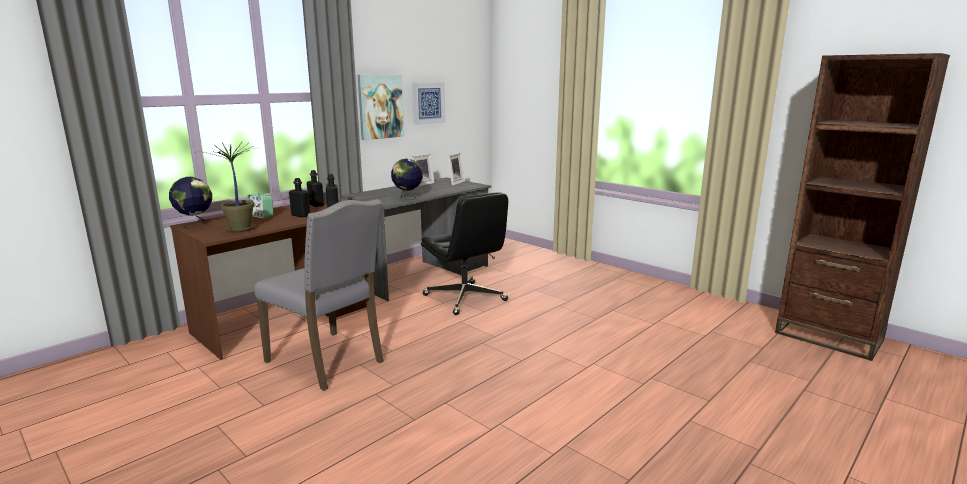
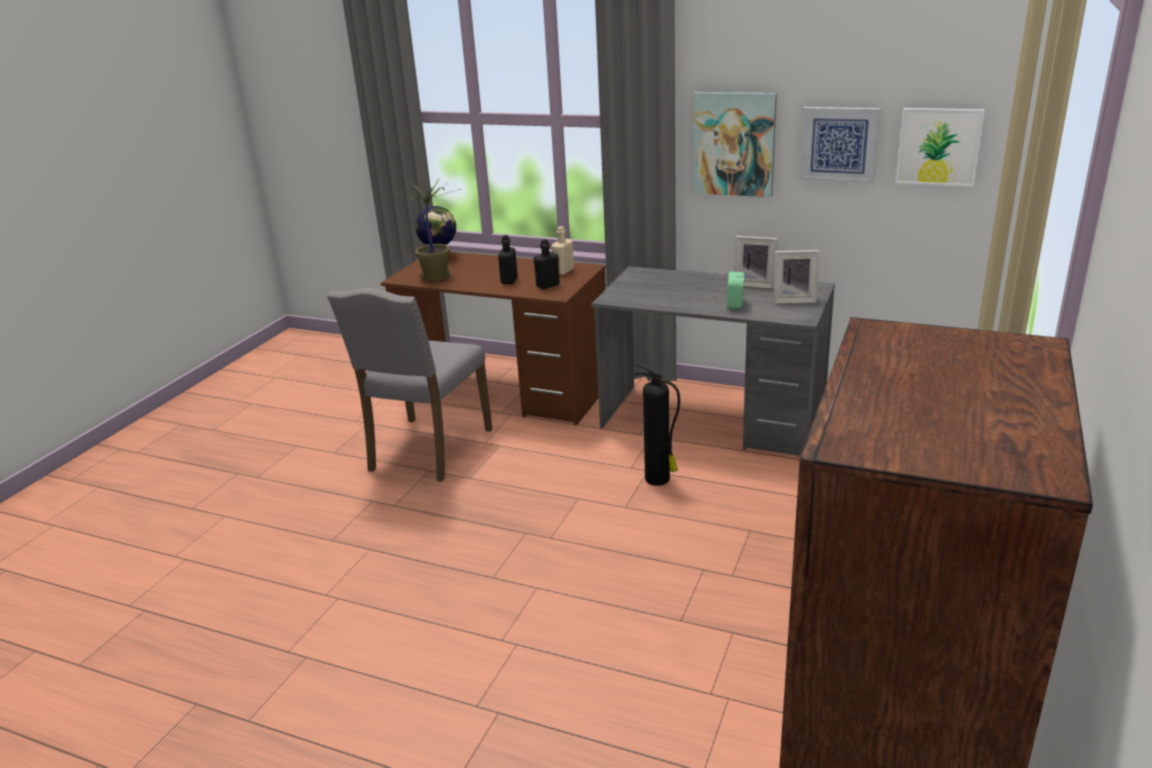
camera: 70 degrees right, 10 degrees up
alarm clock [247,193,273,219] -> alarm clock moved to [726,272,744,309]
black bottle [307,170,324,207] -> beige bottle [551,226,574,275]
globe [391,159,423,200] -> none
black office chair [421,192,508,315] -> fire extinguisher [635,363,680,486]
none -> picture [895,108,985,187]

